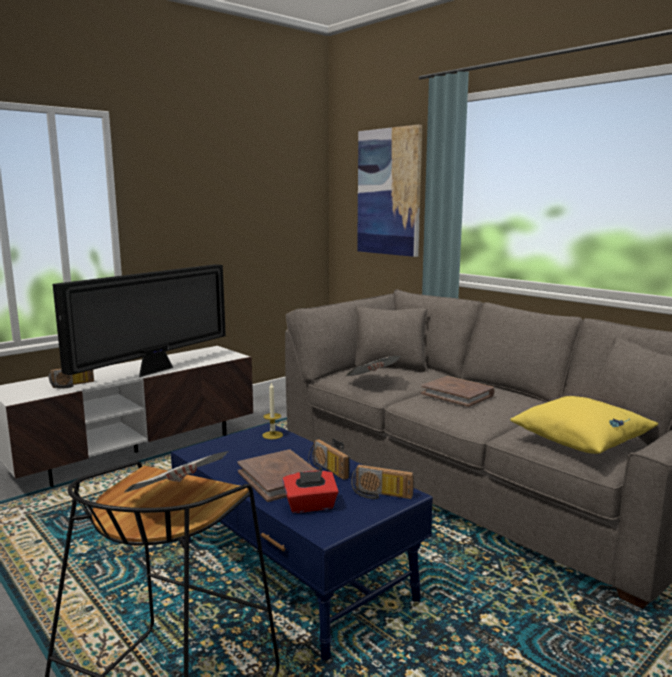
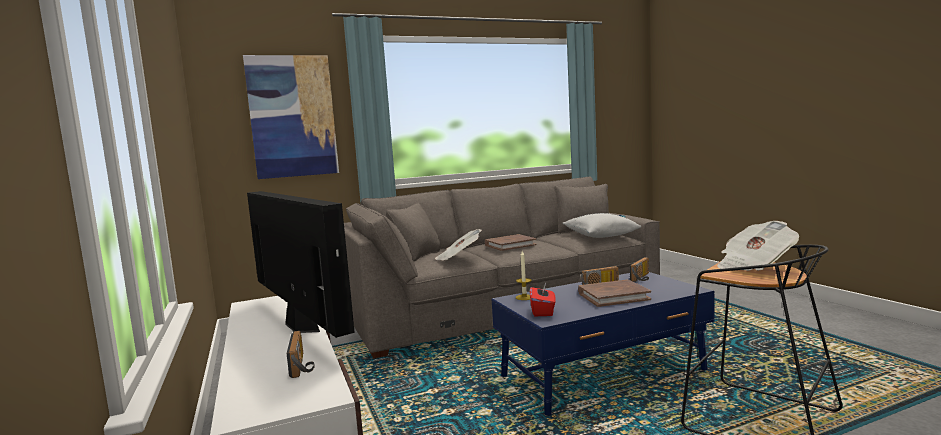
camera: 70 degrees left, 5 degrees down
red tissue box [282,471,339,513] -> red tissue box moved to [530,282,556,316]
yellow pillow [510,396,658,454] -> grey pillow [563,213,641,238]

